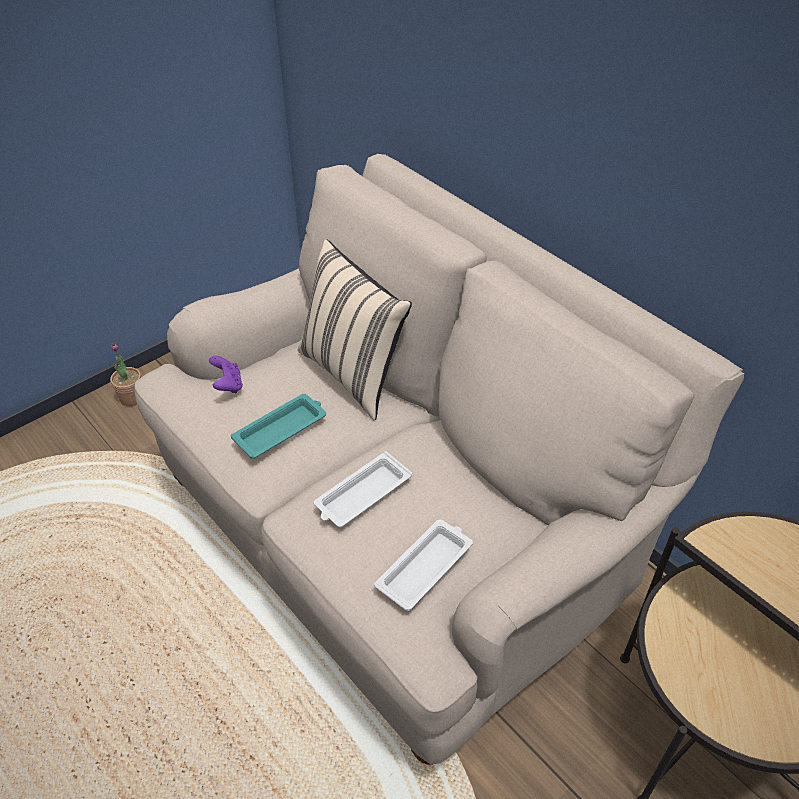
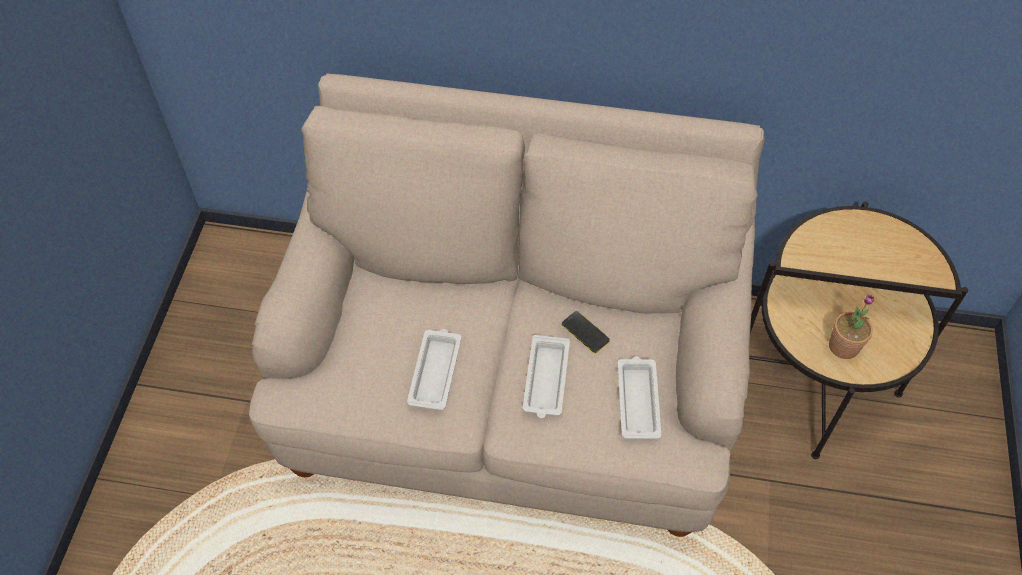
camera: 40 degrees left, 10 degrees up
potted plant [110,342,141,406] -> potted plant moved to [829,294,874,359]
purple game controller [209,356,243,393] -> none
turquoise tray [231,394,326,458] -> white tray [407,329,461,411]
beige pillow [298,239,412,420] -> none
none -> phone [562,311,610,353]

